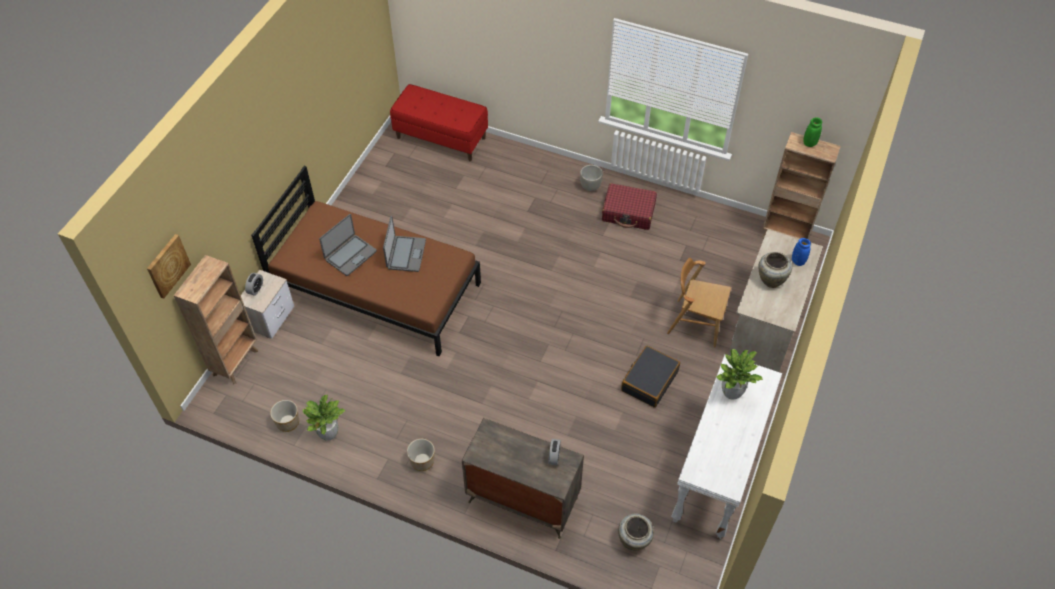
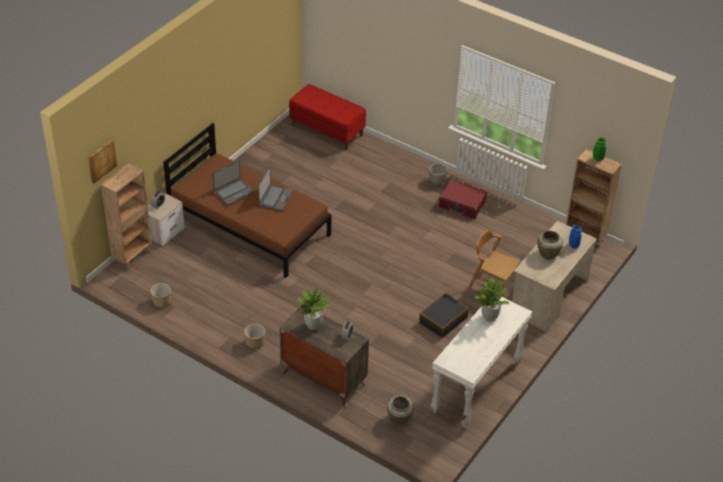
camera: 10 degrees right, 10 degrees down
potted plant [303,395,345,441] -> potted plant moved to [298,287,332,330]

